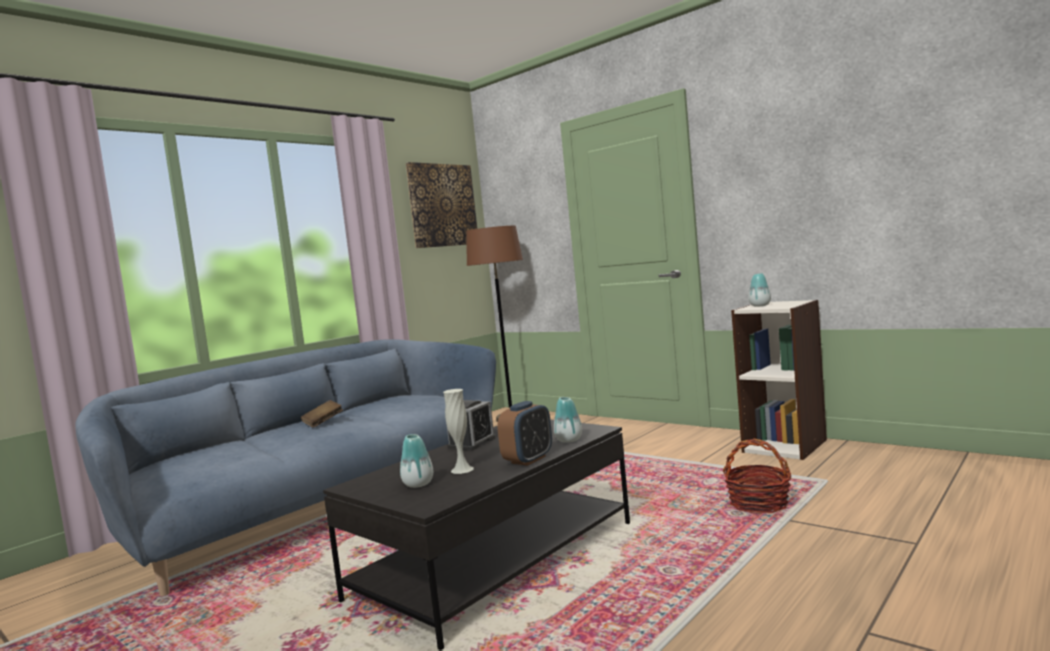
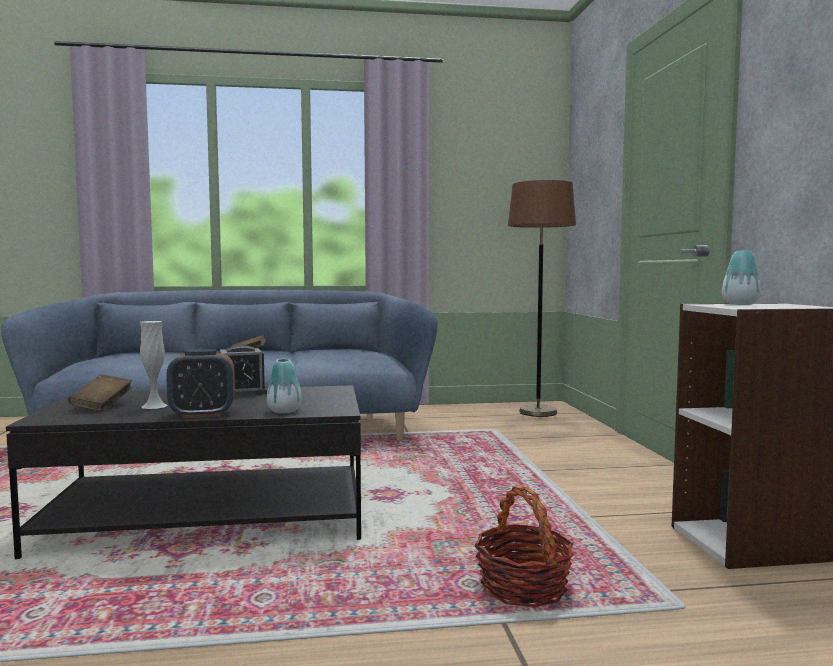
camera: 40 degrees right, 0 degrees up
vase [400,434,433,488] -> brown book [68,374,132,411]
picture [406,162,477,248] -> none

